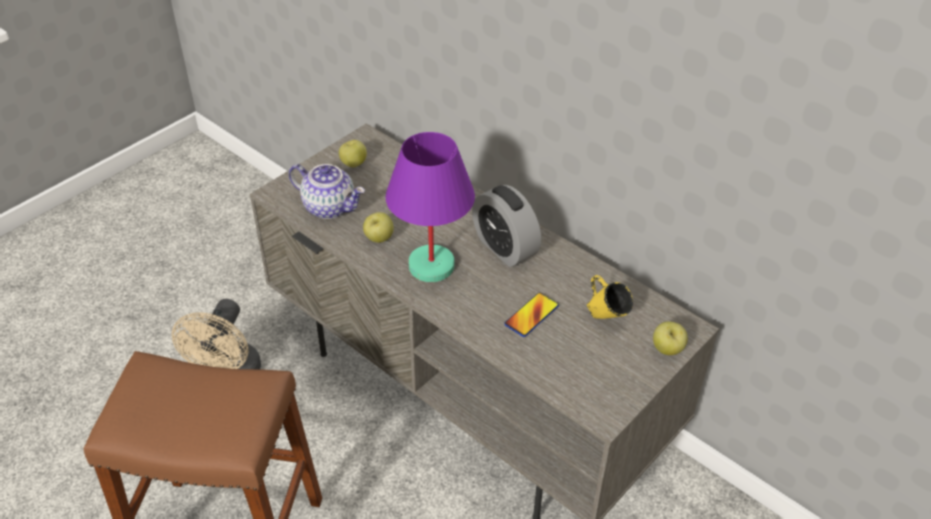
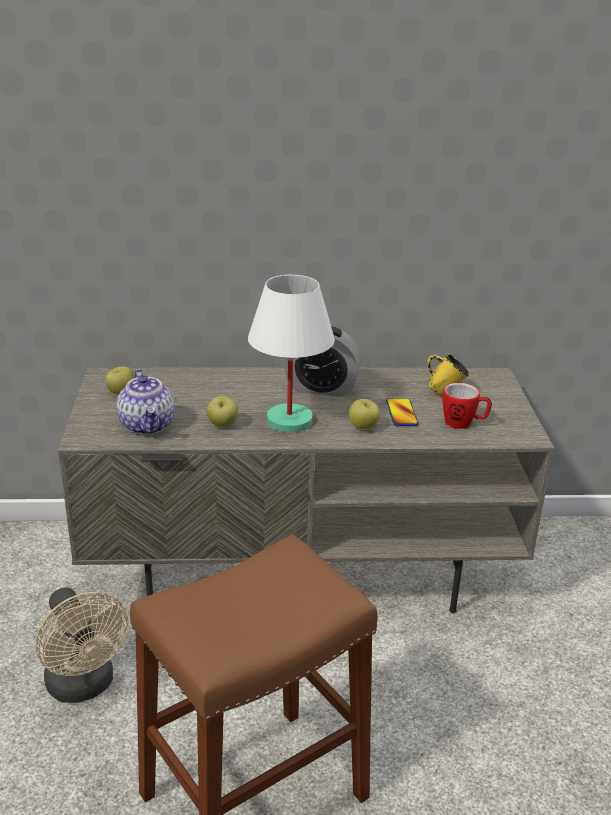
camera: 45 degrees left, 15 degrees down
teapot [289,164,365,219] -> teapot turned 90 degrees clockwise [117,369,175,435]
purple table lamp [385,132,475,282] -> white table lamp [248,275,335,433]
apple [653,322,688,355] -> apple moved to [349,399,380,429]
none -> mug [442,383,492,429]

